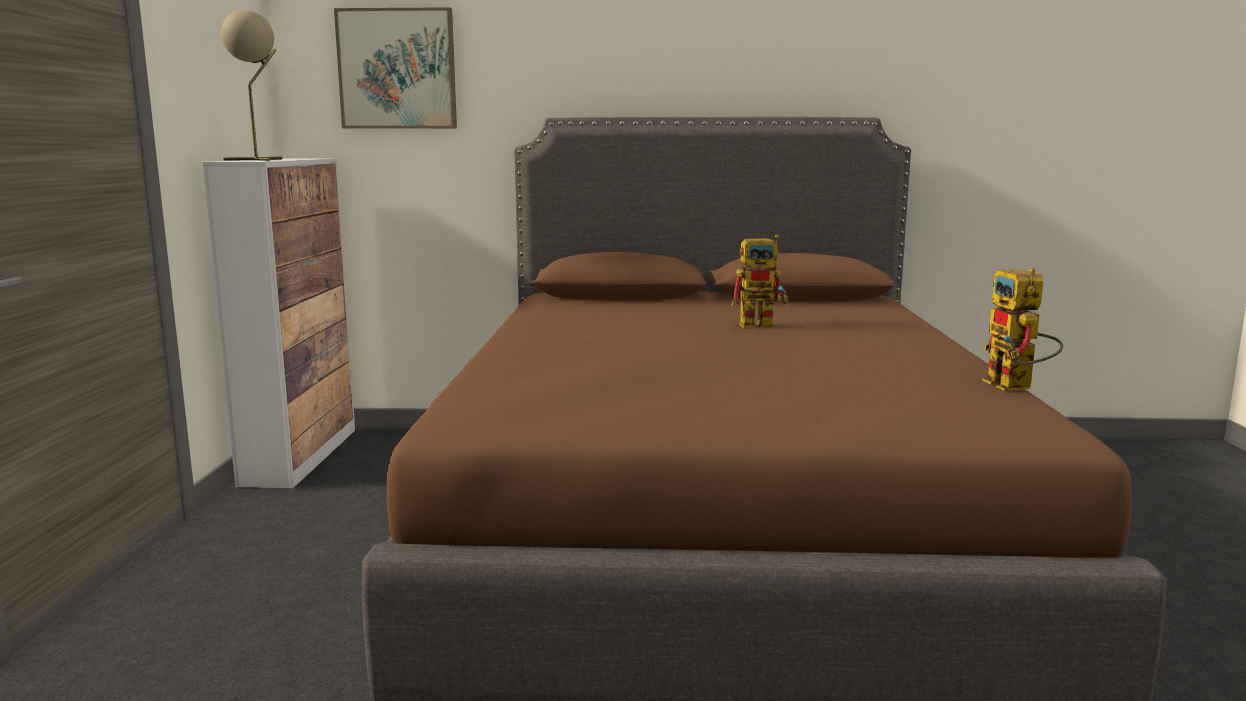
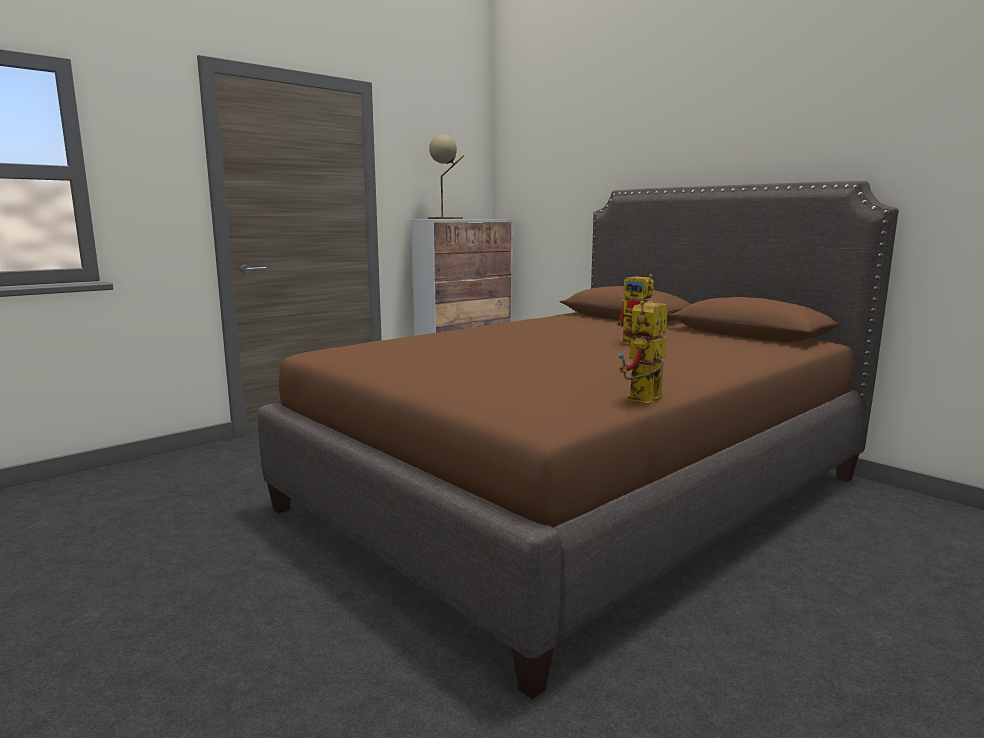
camera: 45 degrees right, 0 degrees up
picture [334,7,457,129] -> none

